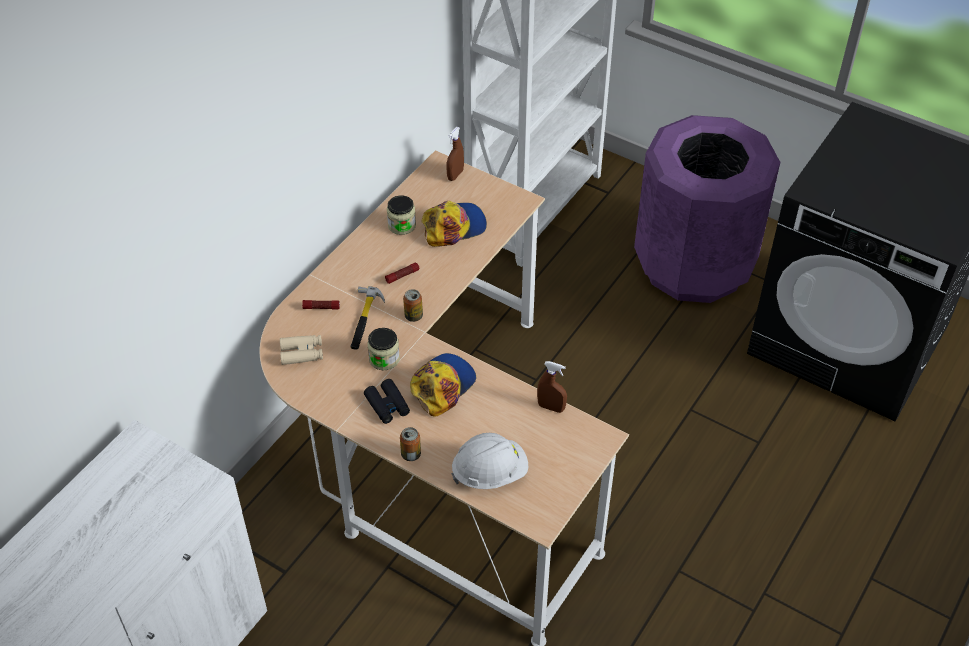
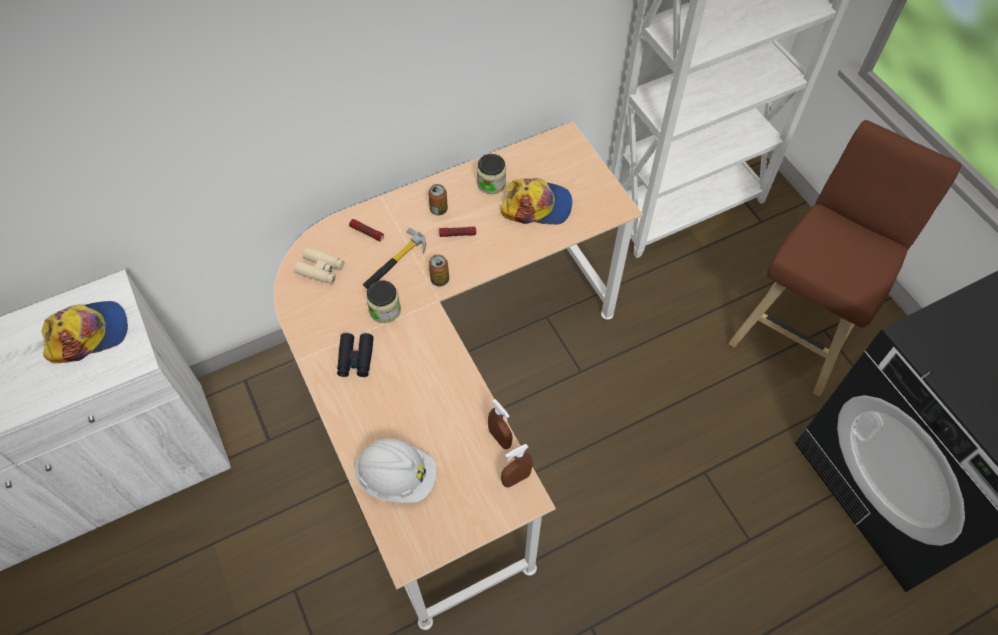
camera: 30 degrees right, 10 degrees up
can [400,427,421,461] -> can moved to [428,184,448,215]
cap [410,353,476,417] -> cap moved to [42,301,128,363]
brown spray bottle [447,127,464,181] -> brown spray bottle moved to [501,444,533,488]
purple trash can [634,115,780,303] -> brown stool [728,120,961,396]

